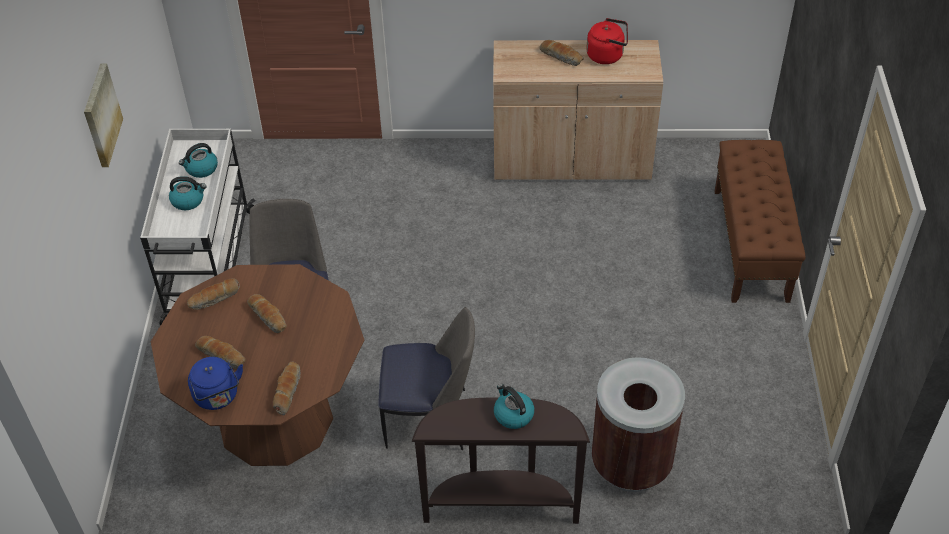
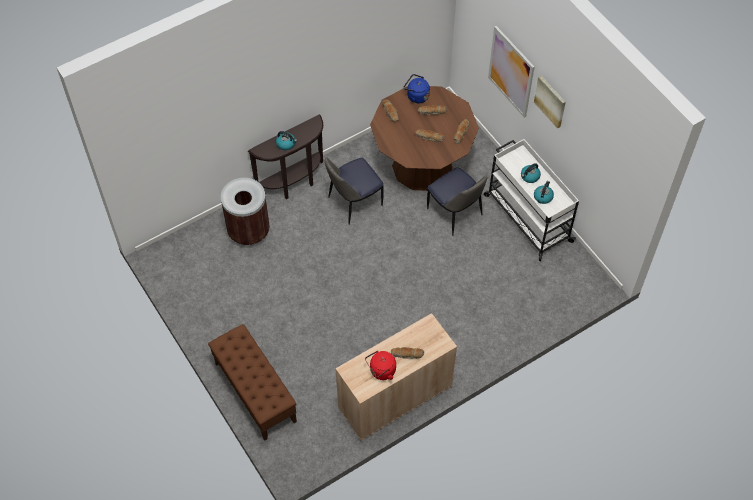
camera: 145 degrees right, 10 degrees up
none -> picture [488,26,535,118]

